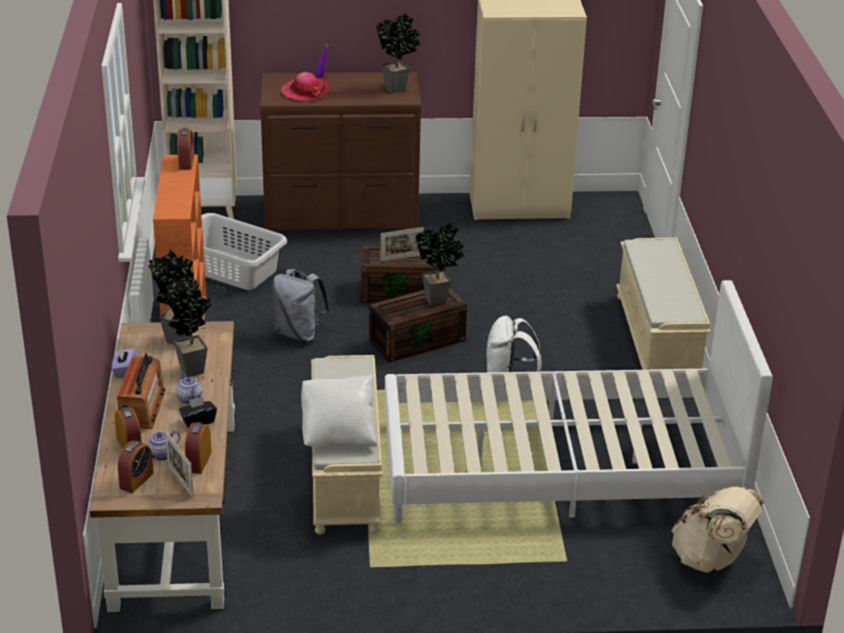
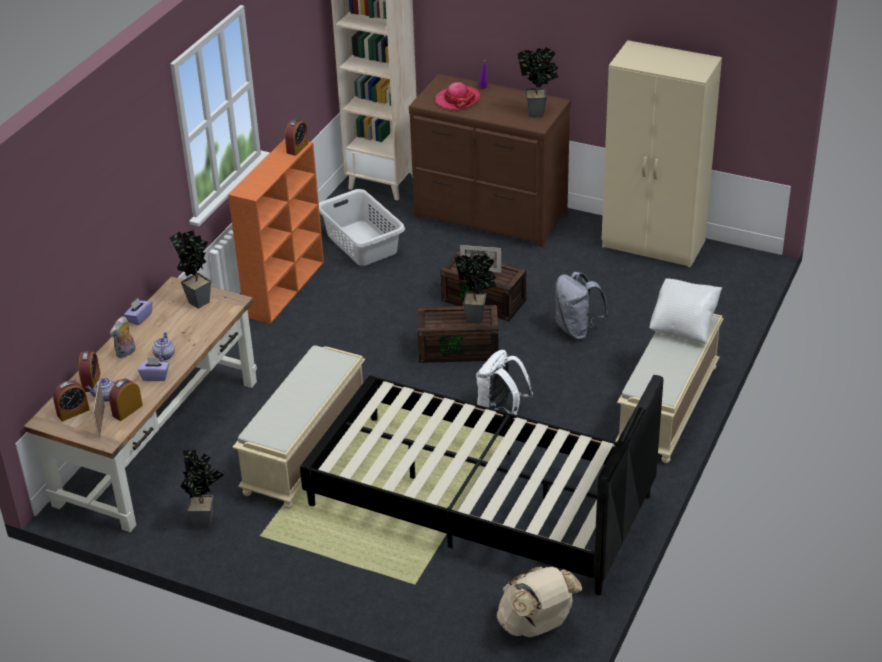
camera: 30 degrees right, 5 degrees up
radio [117,353,166,429] -> plush toy [110,316,136,358]
potted plant [166,279,211,377] -> potted plant moved to [180,450,224,529]
black tissue box [179,397,217,428] -> purple tissue box [138,357,169,381]
grey backpack [272,269,330,342] -> grey backpack moved to [555,272,608,340]
white pillow [301,375,378,447] -> white pillow moved to [649,278,722,344]
white bed [385,280,773,523] -> black bed [300,375,663,595]

